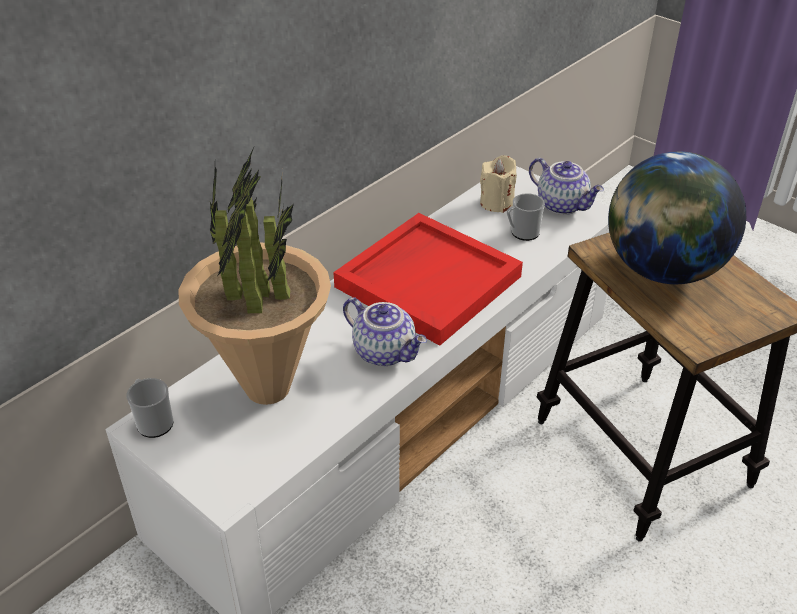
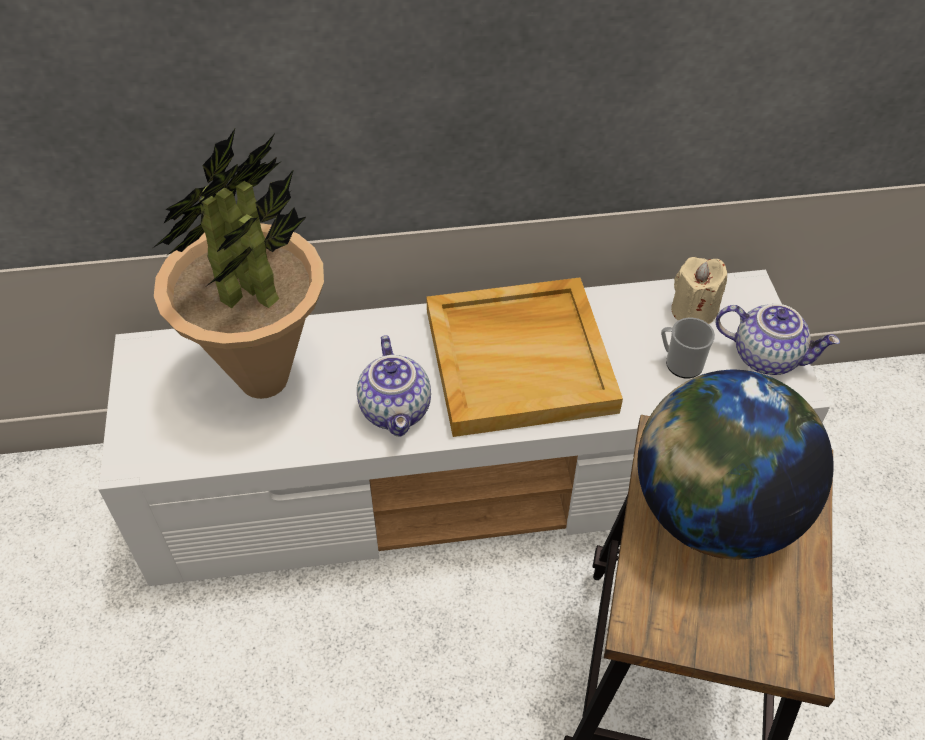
camera: 40 degrees right, 10 degrees up
mug [127,378,173,438] -> none
red tray [333,213,523,346] -> beige tray [426,277,623,437]
teapot [529,158,604,215] -> teapot turned 60 degrees counterclockwise [716,304,840,375]

